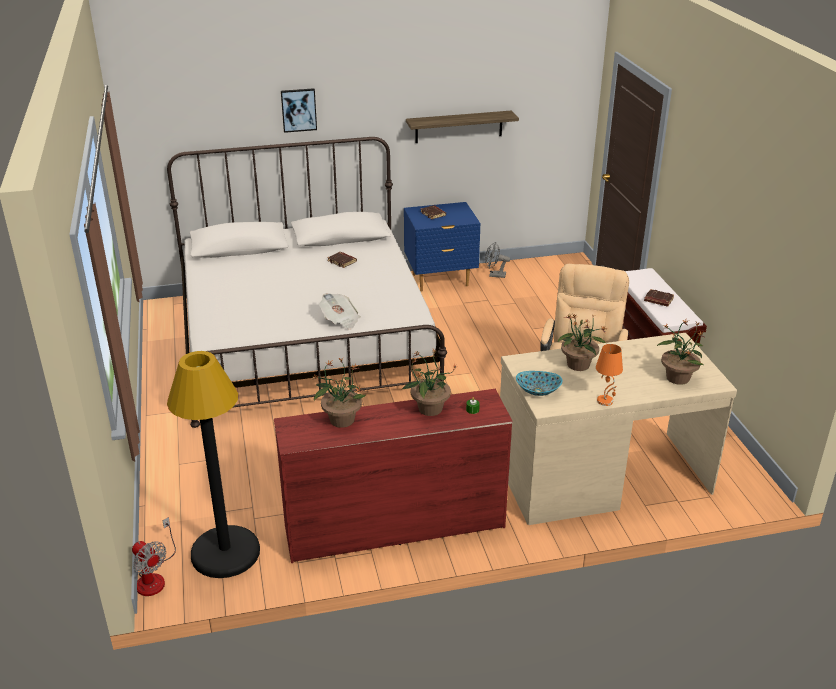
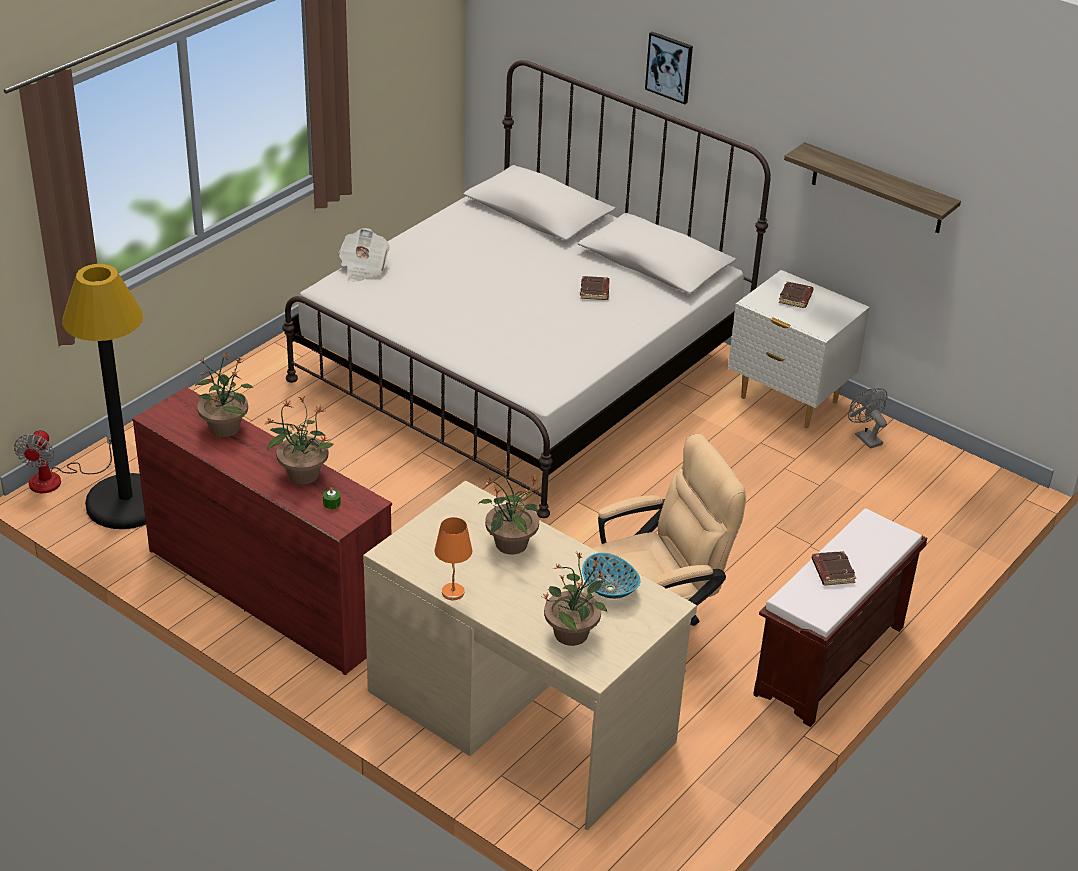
camera: 50 degrees right, 5 degrees up
newspaper [319,293,361,330] -> newspaper moved to [338,228,390,282]
blue nightstand [404,202,481,292] -> white nightstand [728,270,870,428]
bowl [516,371,562,396] -> bowl moved to [582,553,641,599]

